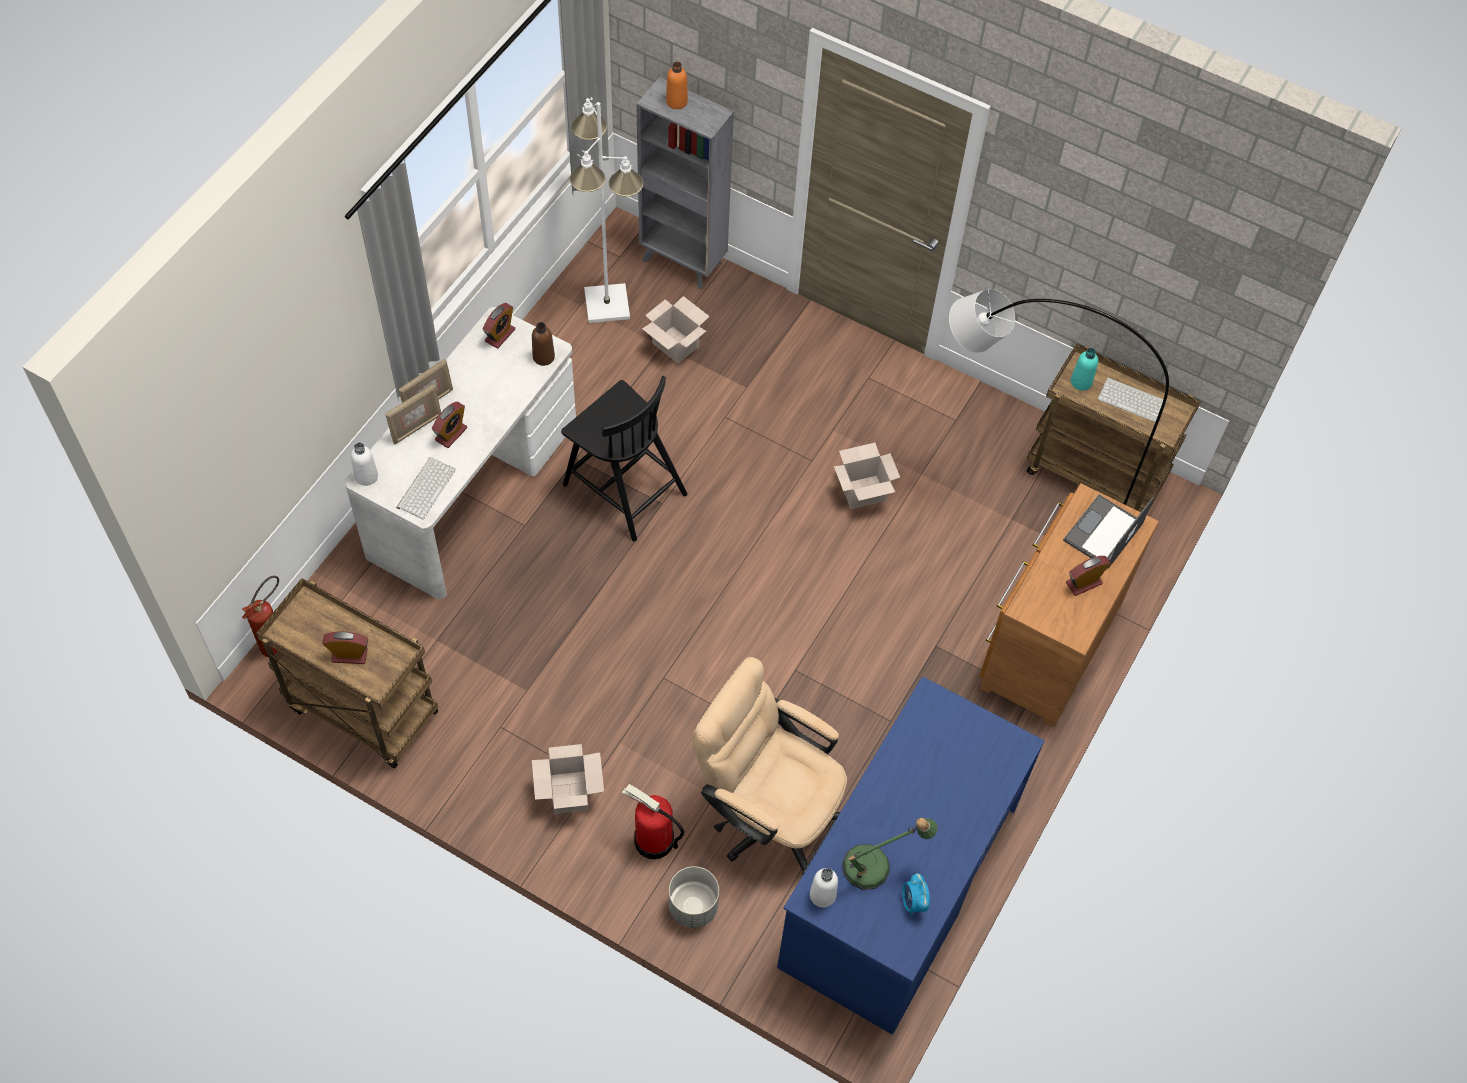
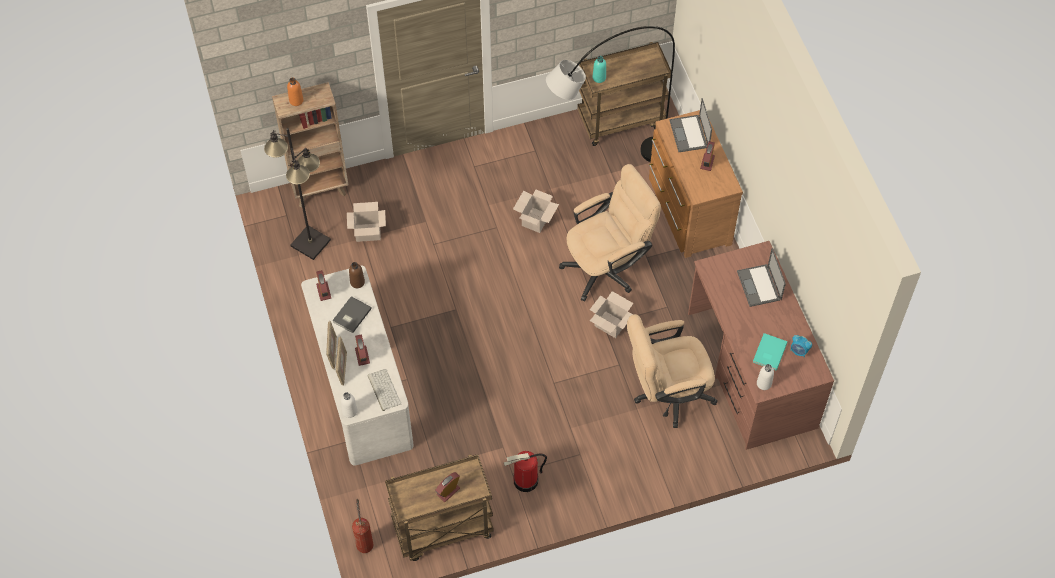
camera: 45 degrees left, 0 degrees up
cardboard box [532,744,604,814] -> cardboard box moved to [590,291,634,338]
black chair [561,376,687,542] -> none
white floor lamp [570,97,644,323] -> black floor lamp [264,128,331,260]
fire extinguisher [622,784,684,859] -> fire extinguisher moved to [504,451,547,492]
grey bookcase [636,77,734,289] -> brown bookcase [272,82,348,207]
grey planter [669,866,719,928] -> none
blue desk [777,676,1045,1034] -> brown desk [688,241,834,450]
table lamp [842,818,938,890] -> turquoise book [753,333,788,370]
keyboard [1098,377,1167,422] -> none
none -> grey book [332,296,372,333]
none -> beige office chair [559,164,661,301]
none -> laptop [737,248,786,307]

